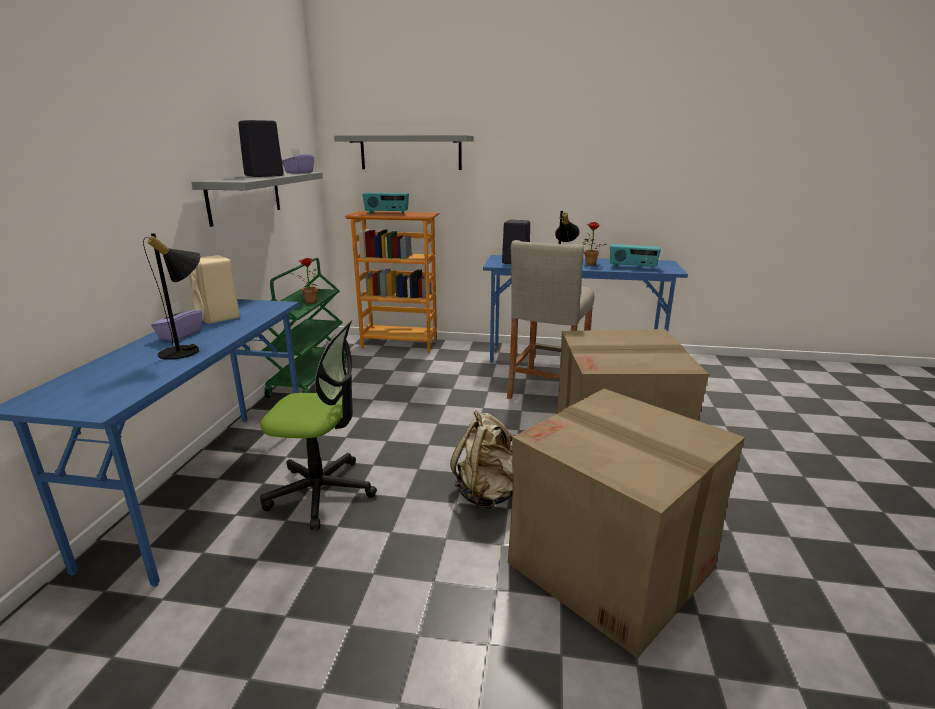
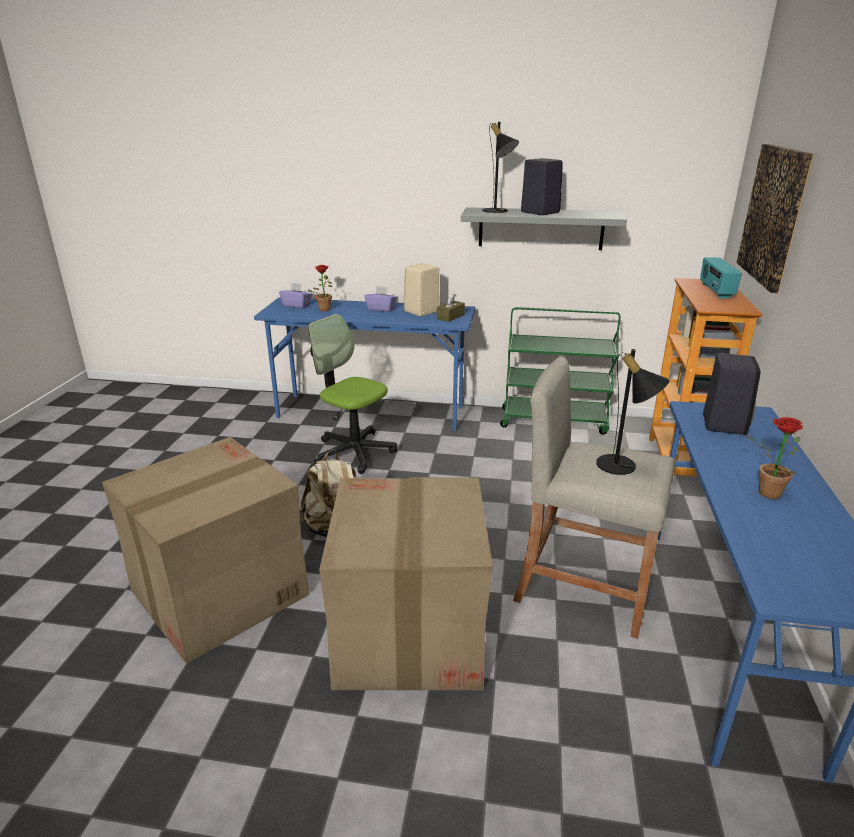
camera: 90 degrees right, 5 degrees up
black table lamp [143,233,201,360] -> black table lamp moved to [482,121,519,213]
office chair [260,320,377,530] -> office chair turned 120 degrees clockwise [308,314,397,474]
purple tissue box [282,148,314,174] -> purple tissue box moved to [279,283,312,308]
potted plant [291,258,318,304] -> potted plant moved to [307,265,333,311]
grey shelf [334,135,473,170] -> picture [736,144,814,293]
radio [610,244,661,270] -> none
none -> brown tissue box [437,293,465,322]

